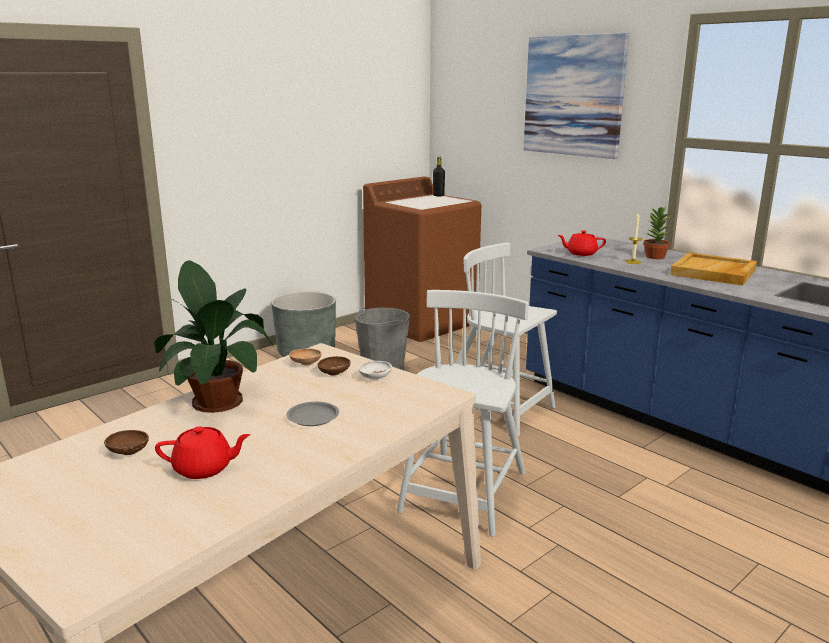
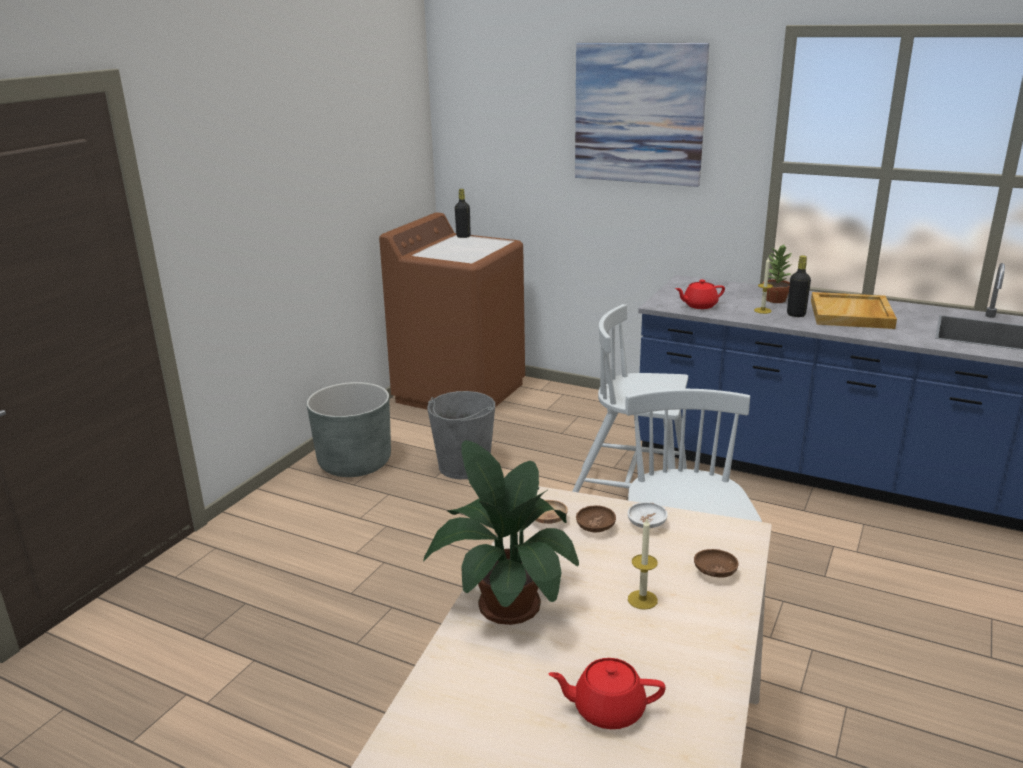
camera: 20 degrees left, 5 degrees up
brown bowl [104,430,149,455] -> brown bowl moved to [694,549,738,578]
red teapot [155,426,251,479] -> red teapot turned 150 degrees counterclockwise [549,658,666,729]
grey plate [286,402,339,426] -> candle [628,519,658,610]
none -> black bottle [787,255,811,317]

